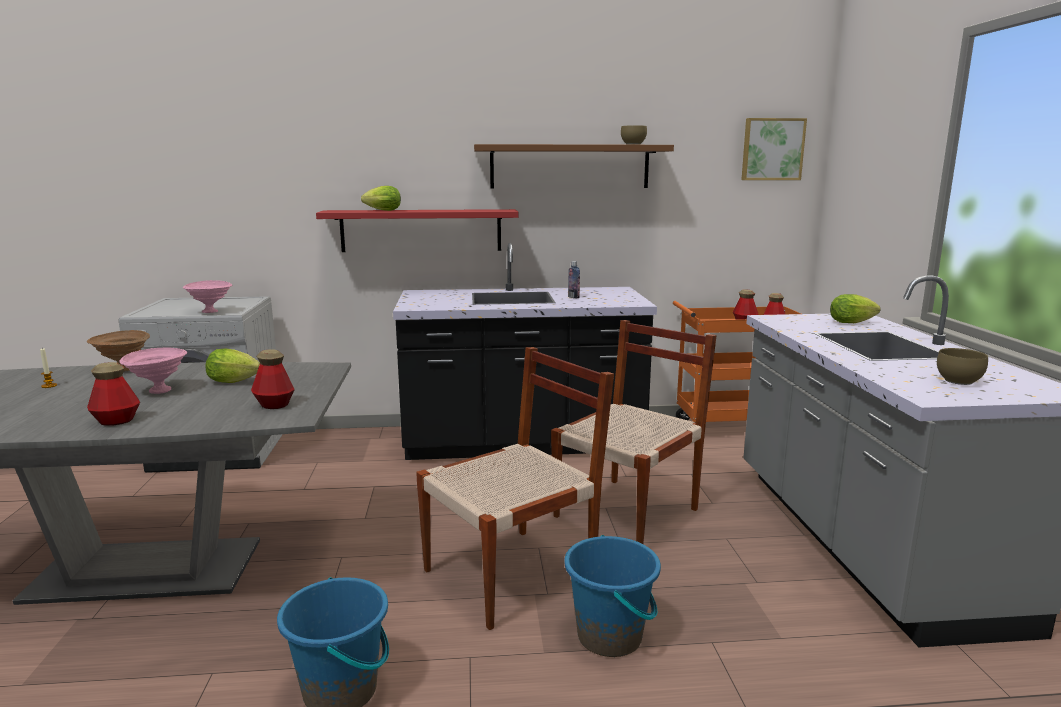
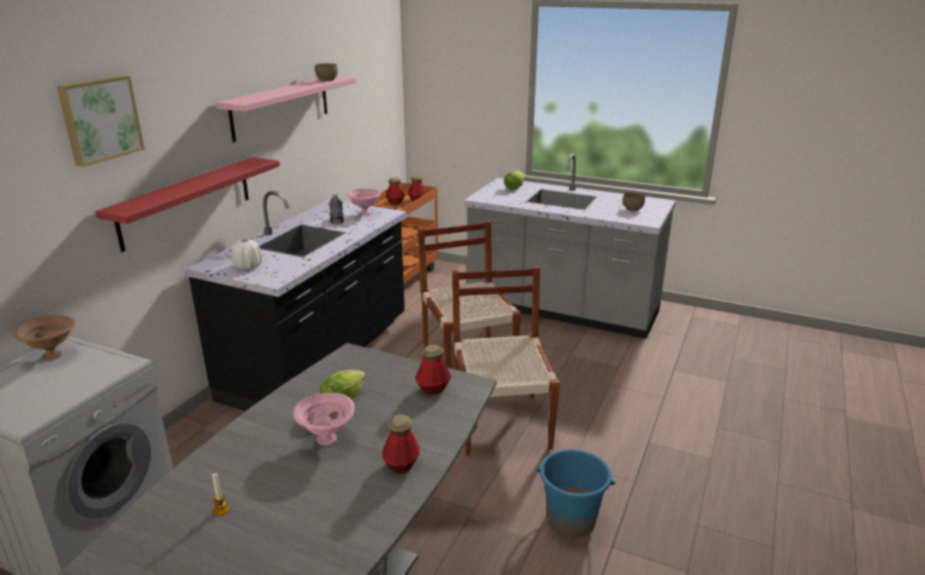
camera: 60 degrees left, 10 degrees up
brown bowl [87,330,150,372] -> brown bowl moved to [14,315,76,360]
pink bowl [183,280,232,313] -> pink bowl moved to [347,189,381,215]
lettuce [361,186,401,211] -> none
brown shelf [474,144,674,188] -> pink shelf [216,76,356,142]
blue bucket [564,535,661,657] -> none
picture [741,118,807,180] -> picture moved to [57,75,145,167]
none -> white vase [231,239,262,270]

